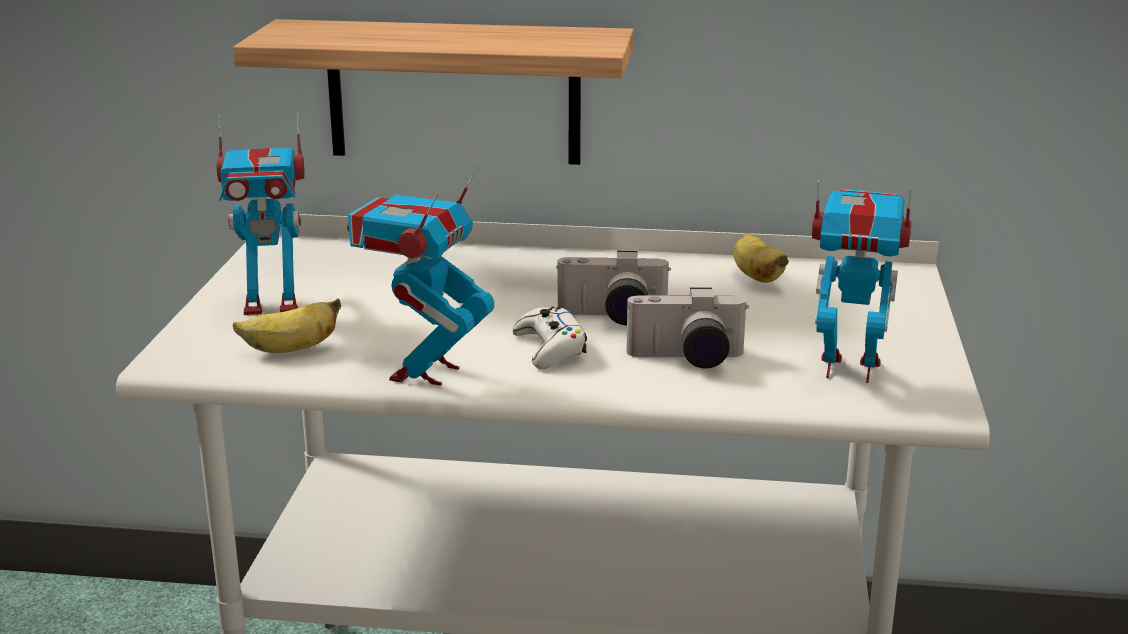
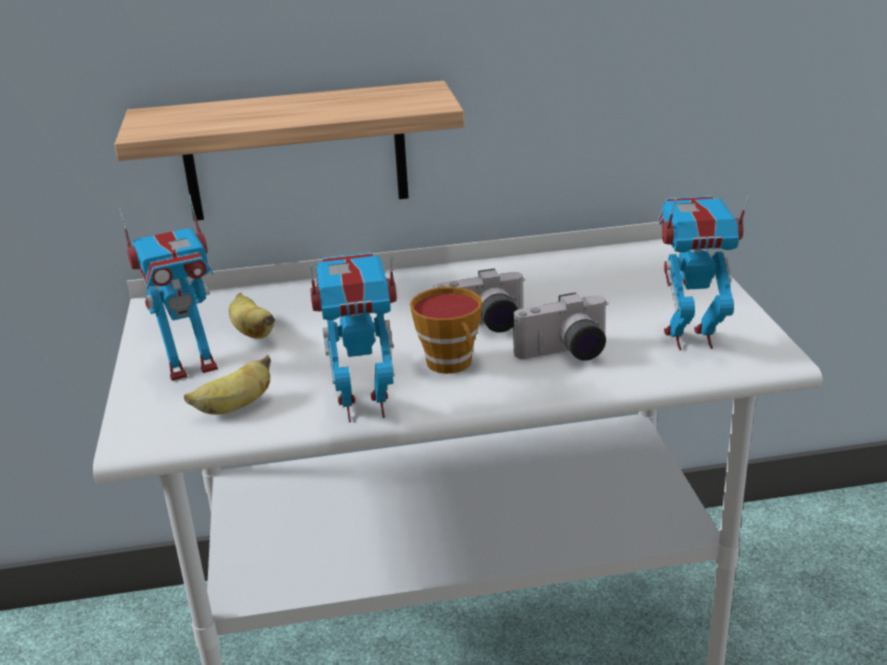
camera: 15 degrees left, 5 degrees up
toy robot [347,166,494,386] -> toy robot turned 75 degrees clockwise [310,252,397,422]
white game controller [513,307,587,369] -> cup [410,287,483,374]
banana [733,233,789,283] -> banana moved to [229,293,275,339]

